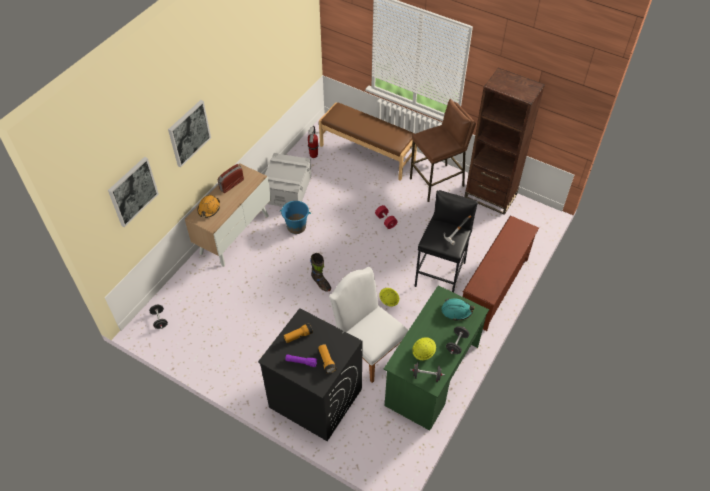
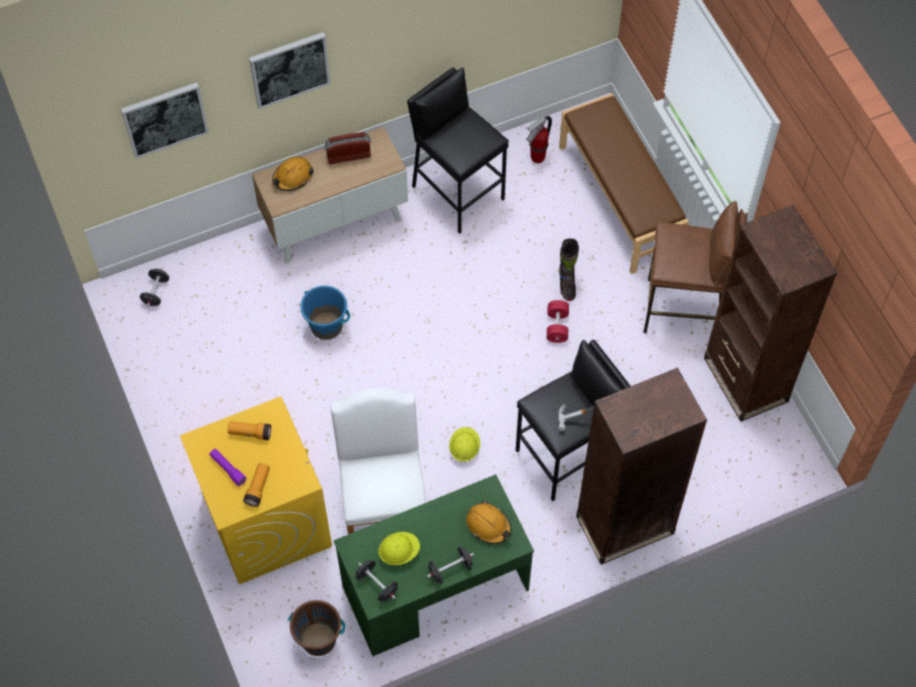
camera: 35 degrees right, 10 degrees up
black washing machine [258,308,363,441] -> yellow washing machine [180,397,332,584]
grey storage box [265,153,312,207] -> black stool [407,67,509,234]
blue bucket [280,201,311,234] -> blue bucket moved to [300,286,350,340]
black boot [310,253,331,292] -> black boot moved to [559,238,579,301]
turquoise hard hat [441,298,474,321] -> orange hard hat [466,501,511,544]
brown shoe rack [463,215,539,331] -> brown bookcase [576,368,707,565]
none -> brown bucket [288,600,345,656]

